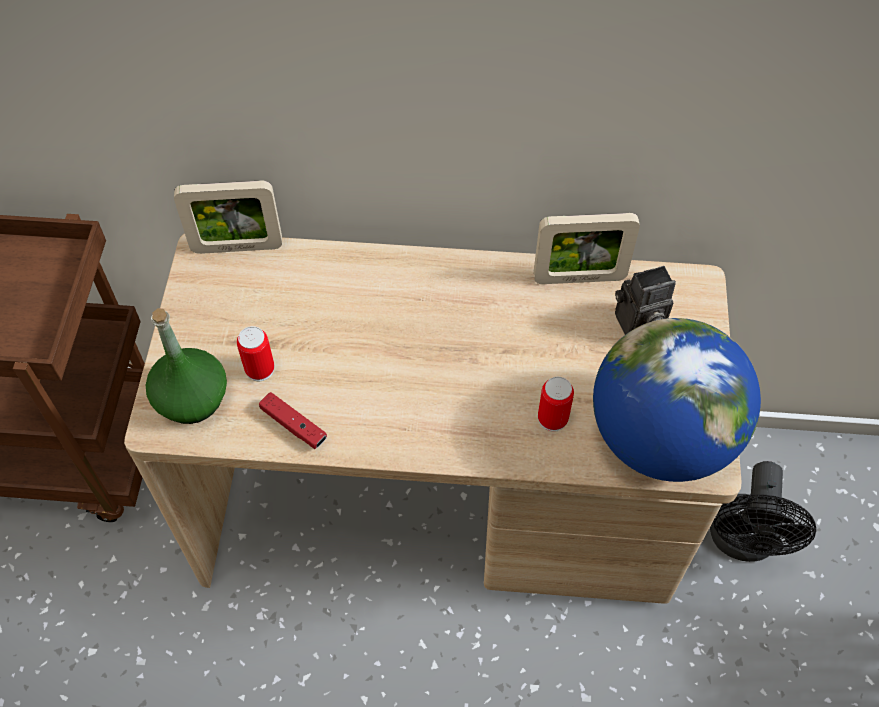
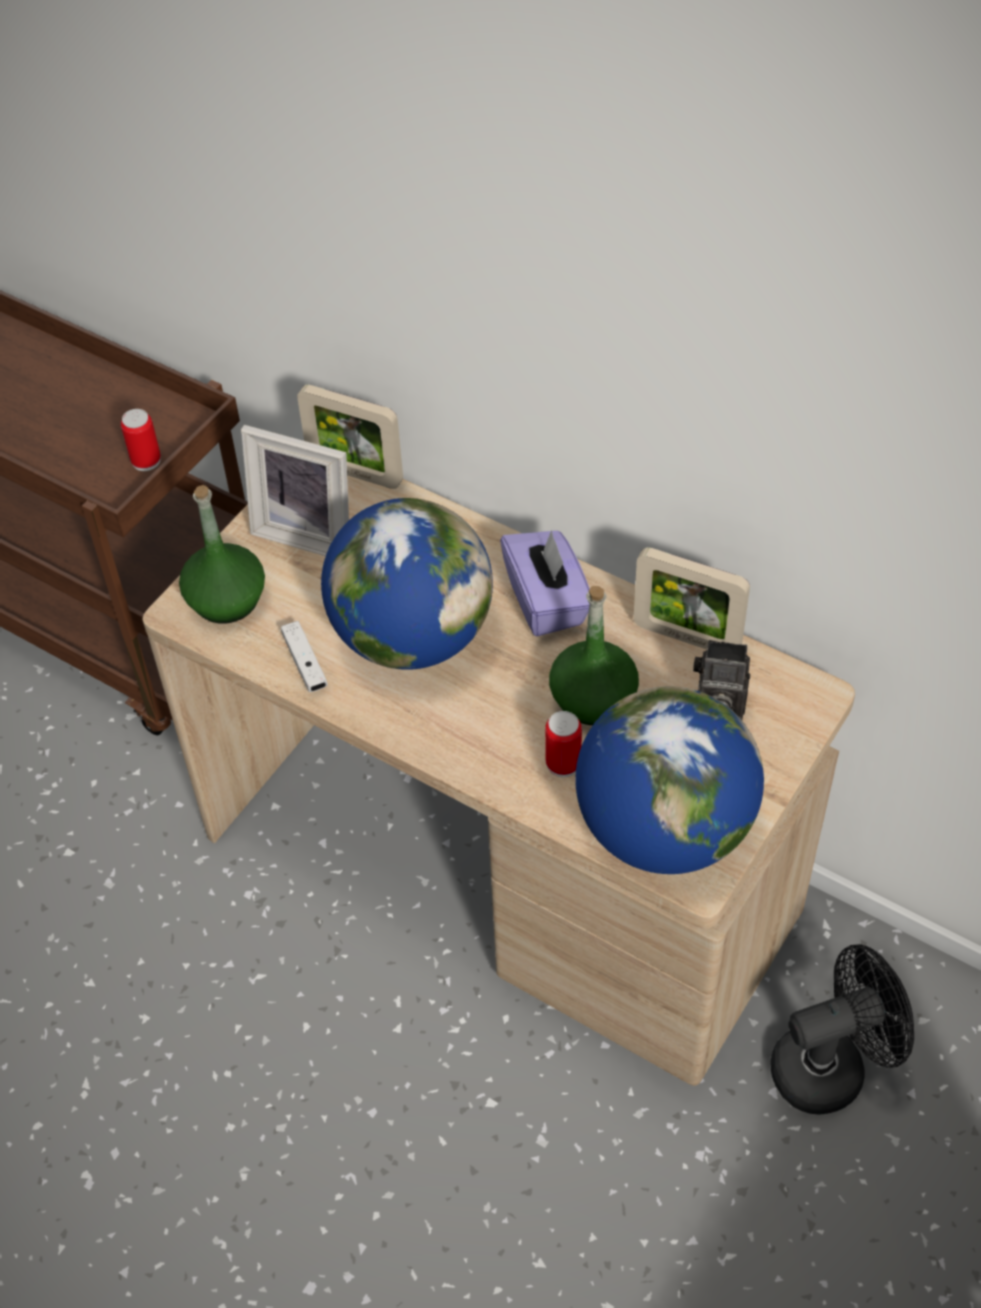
camera: 30 degrees right, 5 degrees down
can [237,326,274,381] -> can moved to [121,409,161,471]
red game controller [259,392,327,449] -> white game controller [281,621,328,692]
black fan [710,461,816,562] -> black fan turned 150 degrees counterclockwise [771,944,914,1115]
none -> picture frame [241,425,349,556]
none -> globe [321,498,493,670]
none -> purple tissue box [500,530,590,636]
none -> green bottle [549,586,639,725]

